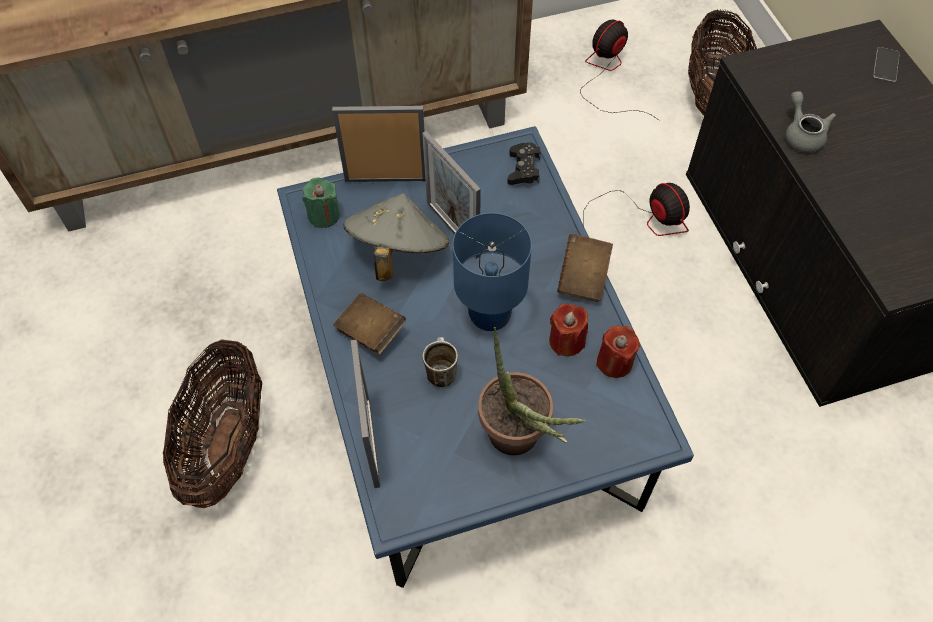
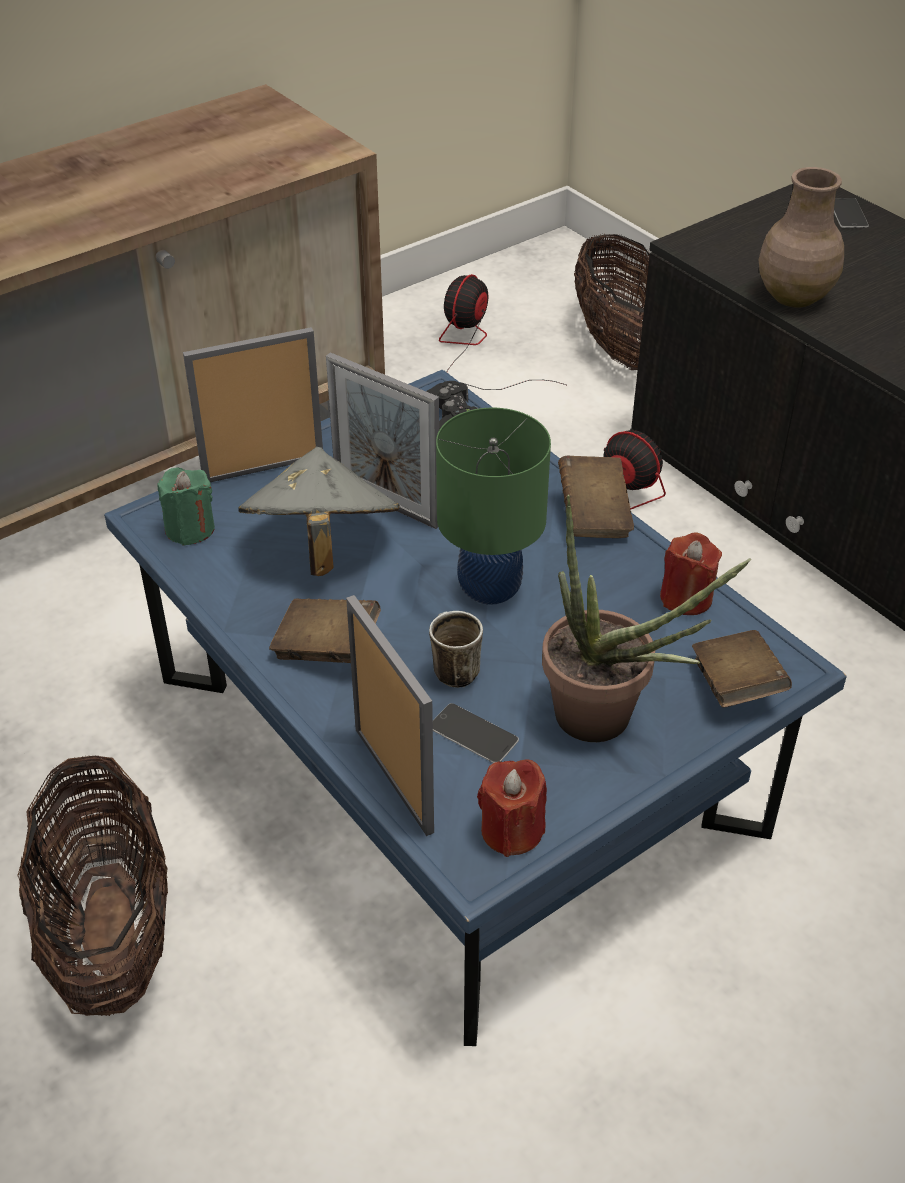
camera: 20 degrees left, 15 degrees down
blue table lamp [453,213,532,331] -> green table lamp [436,408,551,605]
red candle [549,304,588,356] -> red candle moved to [477,759,547,857]
grey teapot [786,91,836,153] -> brown vase [759,167,844,308]
none -> phone [433,703,519,763]
none -> brown book [692,630,792,708]

